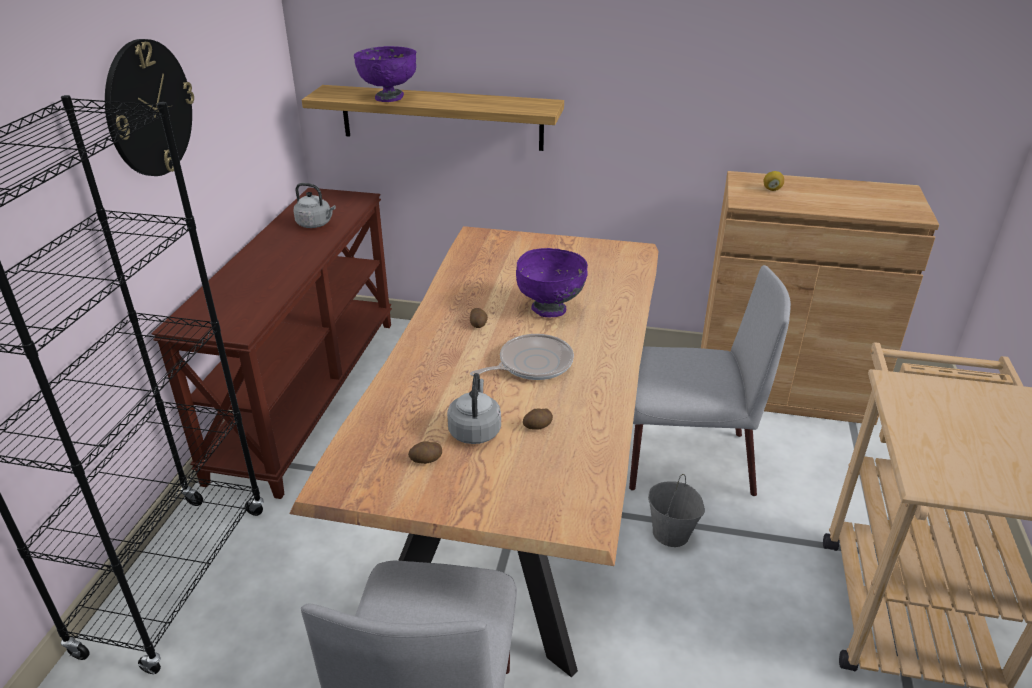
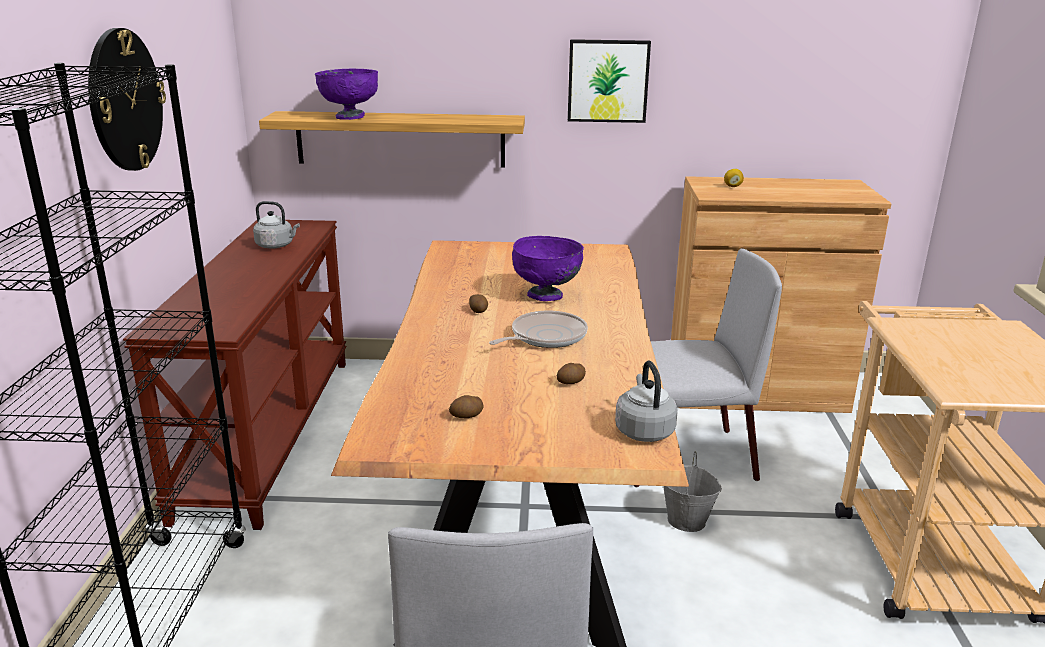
camera: 10 degrees left, 10 degrees down
grey kettle [447,373,501,444] -> grey kettle moved to [615,361,678,442]
none -> picture [568,39,651,123]

